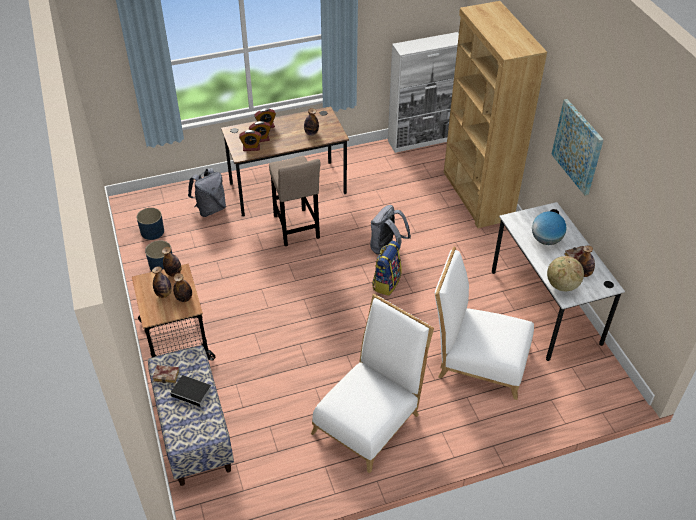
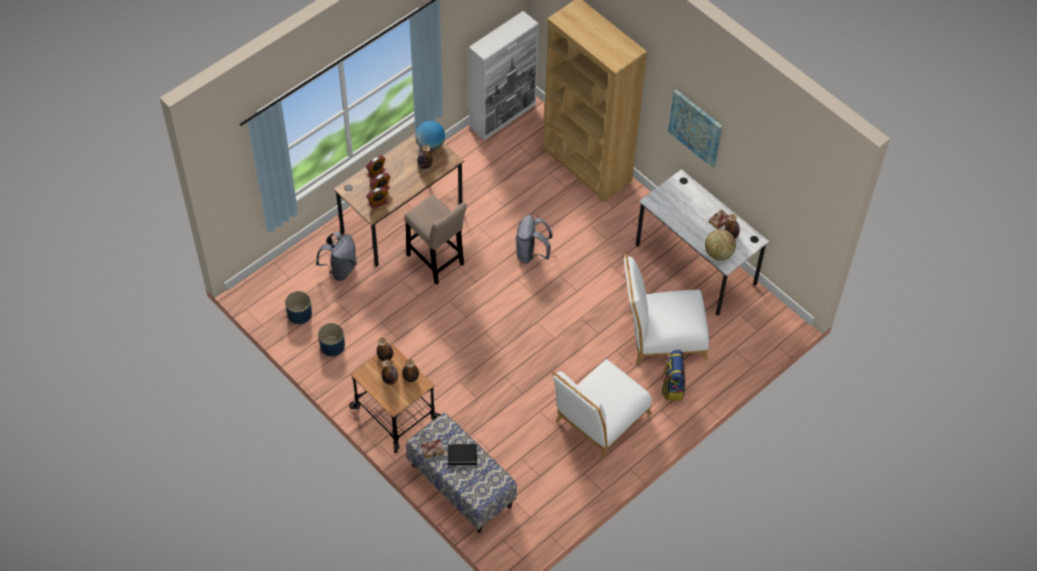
camera: 25 degrees left, 10 degrees up
white chair [311,294,434,473] -> white chair turned 150 degrees counterclockwise [552,359,652,460]
backpack [372,241,402,296] -> backpack moved to [662,350,686,401]
globe [532,211,567,245] -> globe moved to [415,121,445,151]

